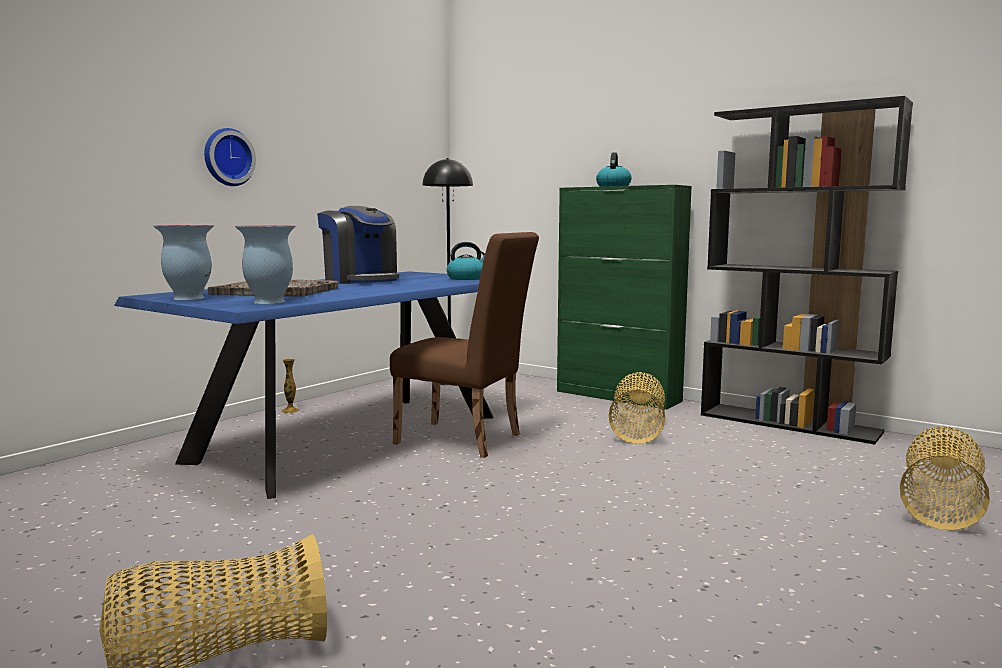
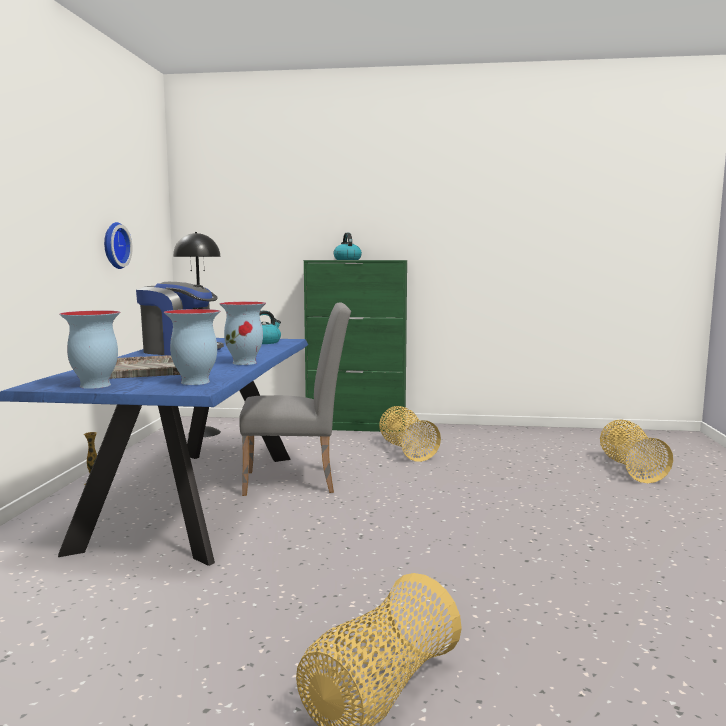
camera: 30 degrees left, 0 degrees up
wall clock [204,128,256,186] -> wall clock moved to [104,222,133,269]
brown chair [390,232,539,458] -> grey chair [239,302,351,496]
black bookcase [701,96,913,444] -> none
none -> vase [219,302,266,365]

